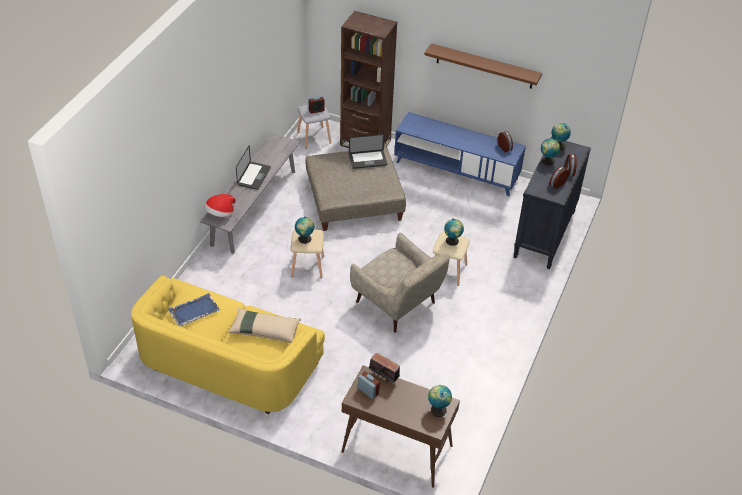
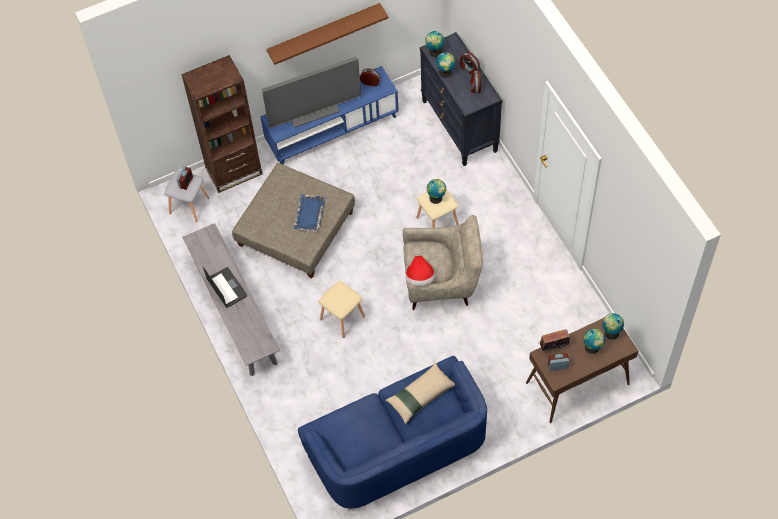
camera: 45 degrees left, 15 degrees up
yellow sofa [131,276,325,414] -> blue sofa [298,356,487,508]
blue tray [168,293,220,326] -> blue tray moved to [294,194,326,232]
hat [204,194,236,217] -> hat moved to [406,256,435,286]
globe [295,216,314,244] -> globe moved to [584,328,605,354]
laptop [349,134,387,169] -> none
none -> television [262,57,361,129]

